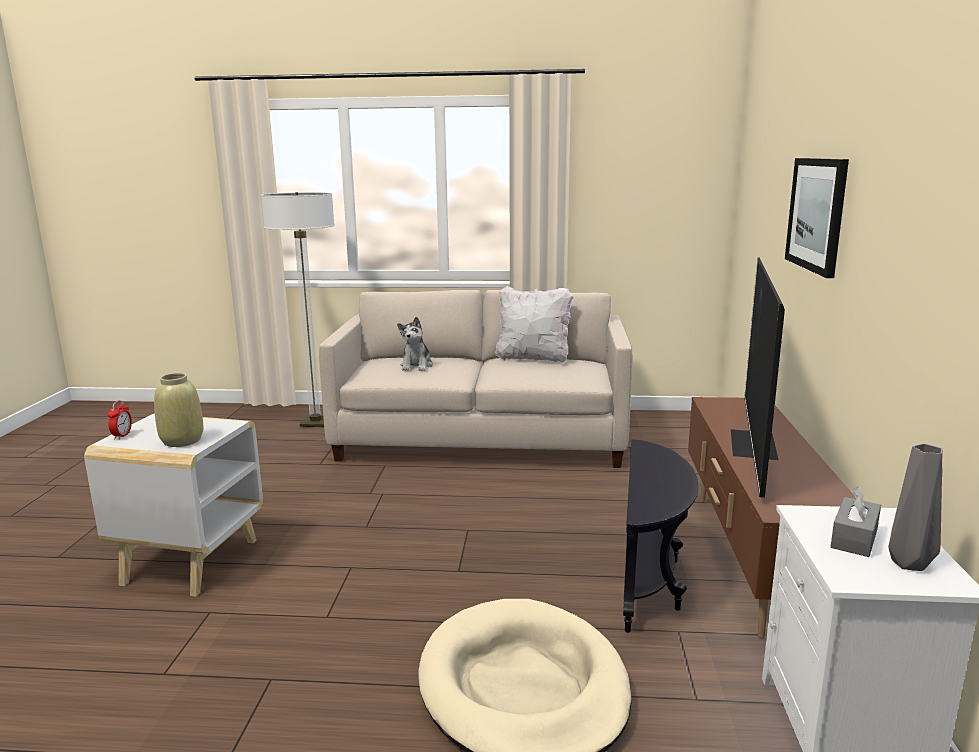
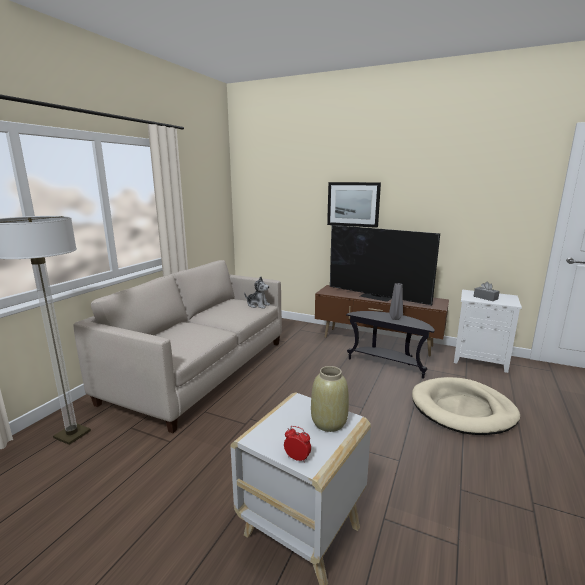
camera: 70 degrees left, 0 degrees up
plush toy [397,317,433,371] -> plush toy moved to [244,276,270,309]
white pillow [495,286,574,363] -> none
grey vase [888,444,942,571] -> grey vase moved to [389,283,403,320]

